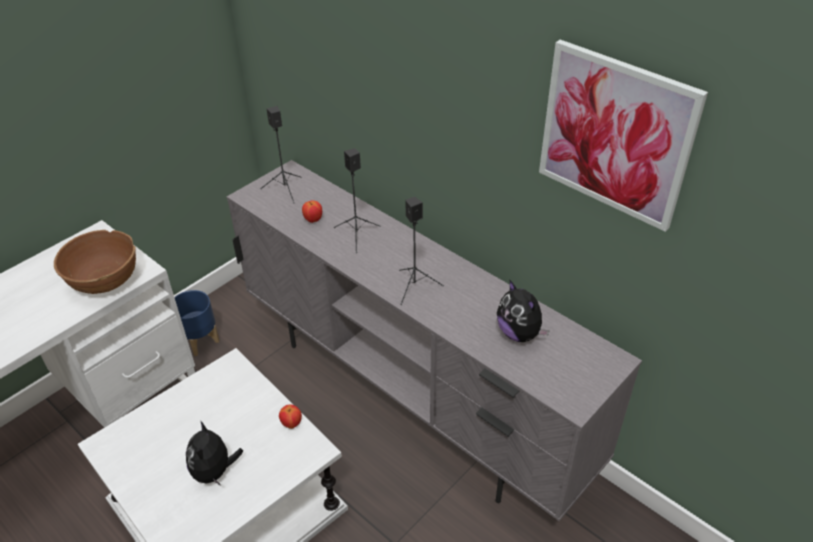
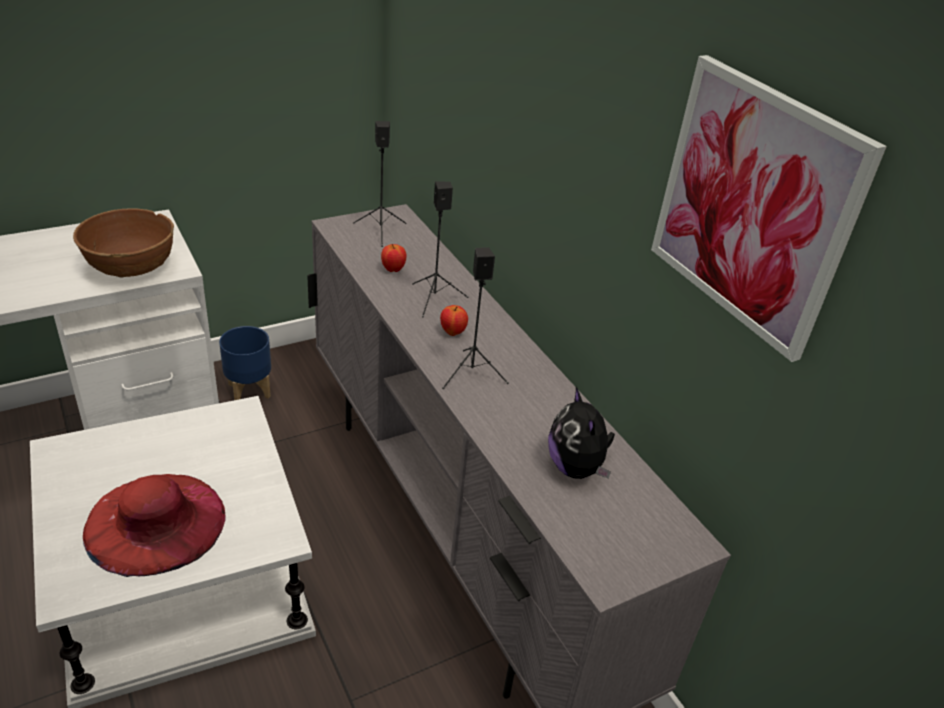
camera: 15 degrees right, 5 degrees down
plush toy [186,422,243,486] -> red hat [83,474,226,577]
apple [279,404,302,429] -> apple moved to [440,305,468,336]

